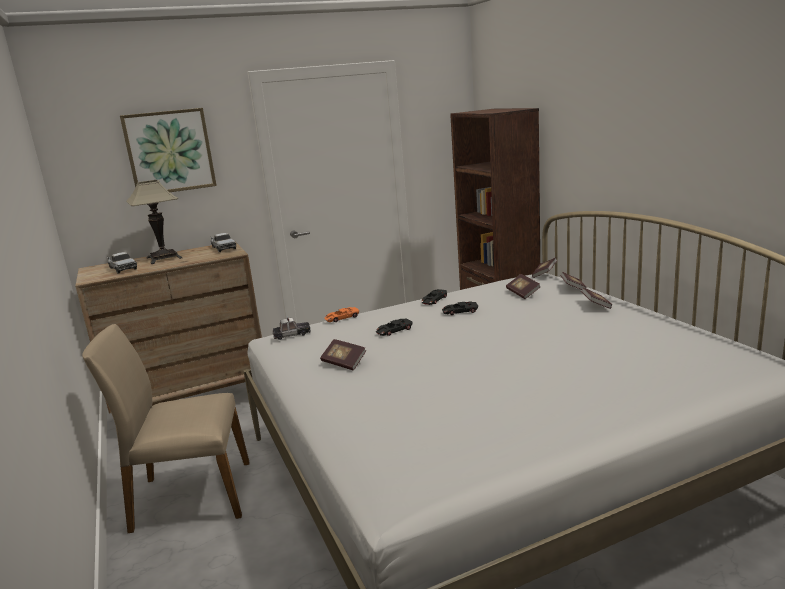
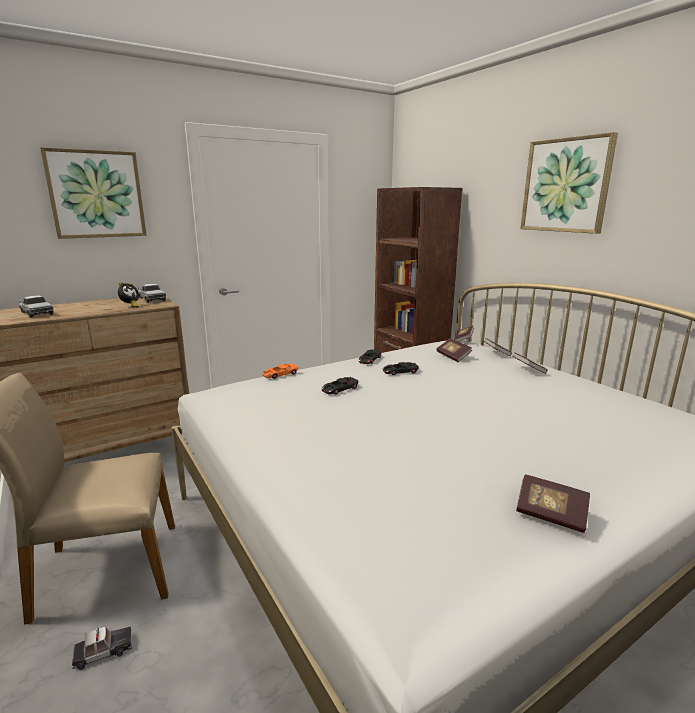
camera: 10 degrees left, 0 degrees up
table lamp [126,180,182,264] -> none
toy car [273,316,311,340] -> toy car moved to [72,626,132,670]
book [320,339,366,370] -> book moved to [516,474,590,533]
none -> alarm clock [118,282,140,308]
none -> picture [520,132,618,234]

